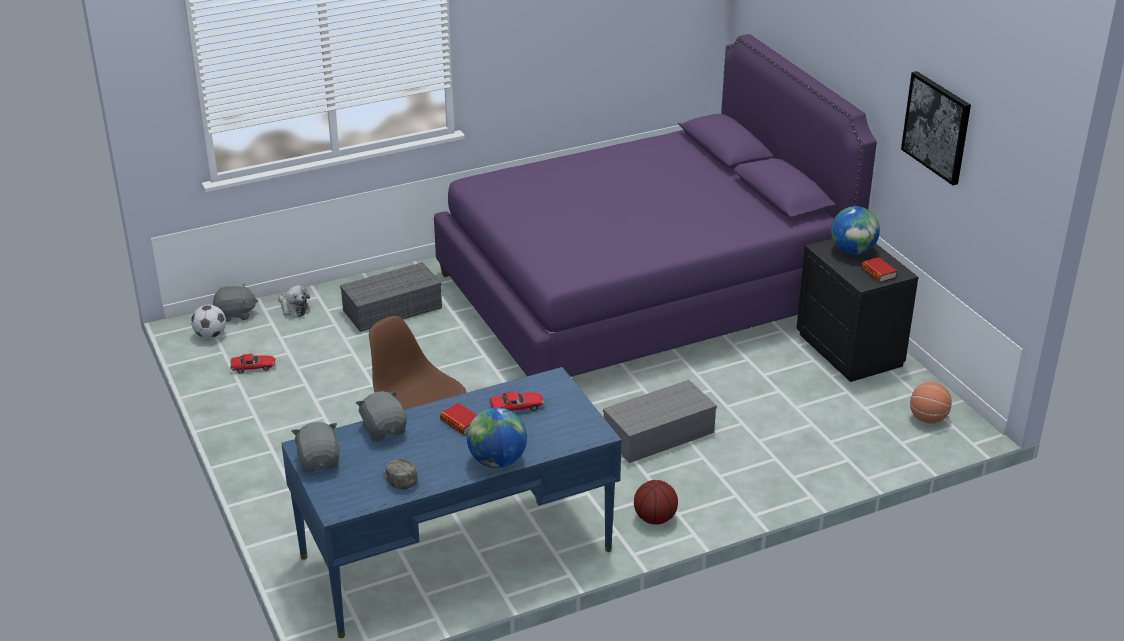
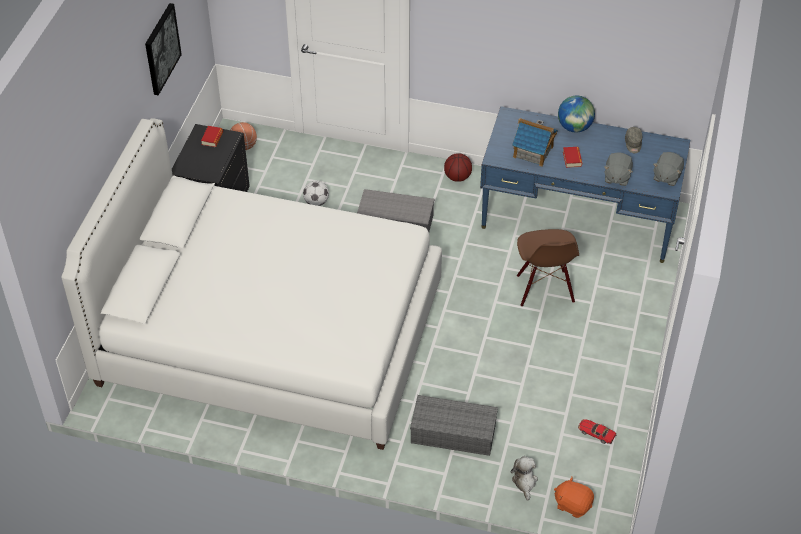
camera: 140 degrees left, 15 degrees up
football [191,305,226,338] -> football moved to [303,181,329,206]
grey plush toy [213,283,258,322] -> orange plush toy [554,477,594,518]
purple bed [434,34,877,377] -> white bed [61,118,442,450]
toy car [489,391,544,411] -> toy house [512,118,558,167]
globe [831,206,880,255] -> none

